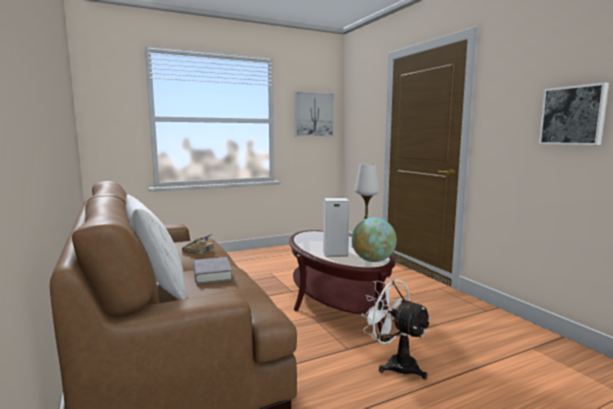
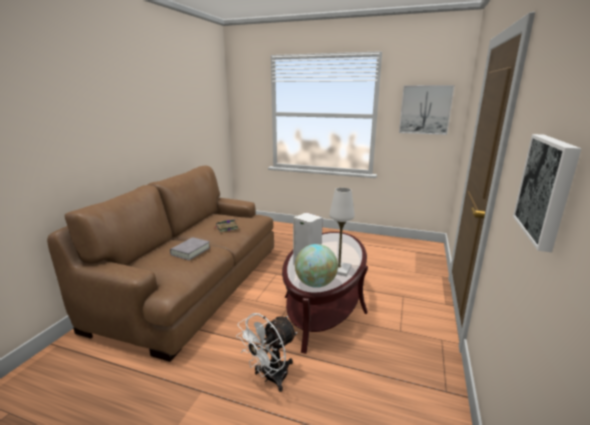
camera: 45 degrees right, 10 degrees up
white pillow [126,195,186,300] -> none
white fan [361,277,432,379] -> white fan turned 135 degrees counterclockwise [236,313,297,392]

